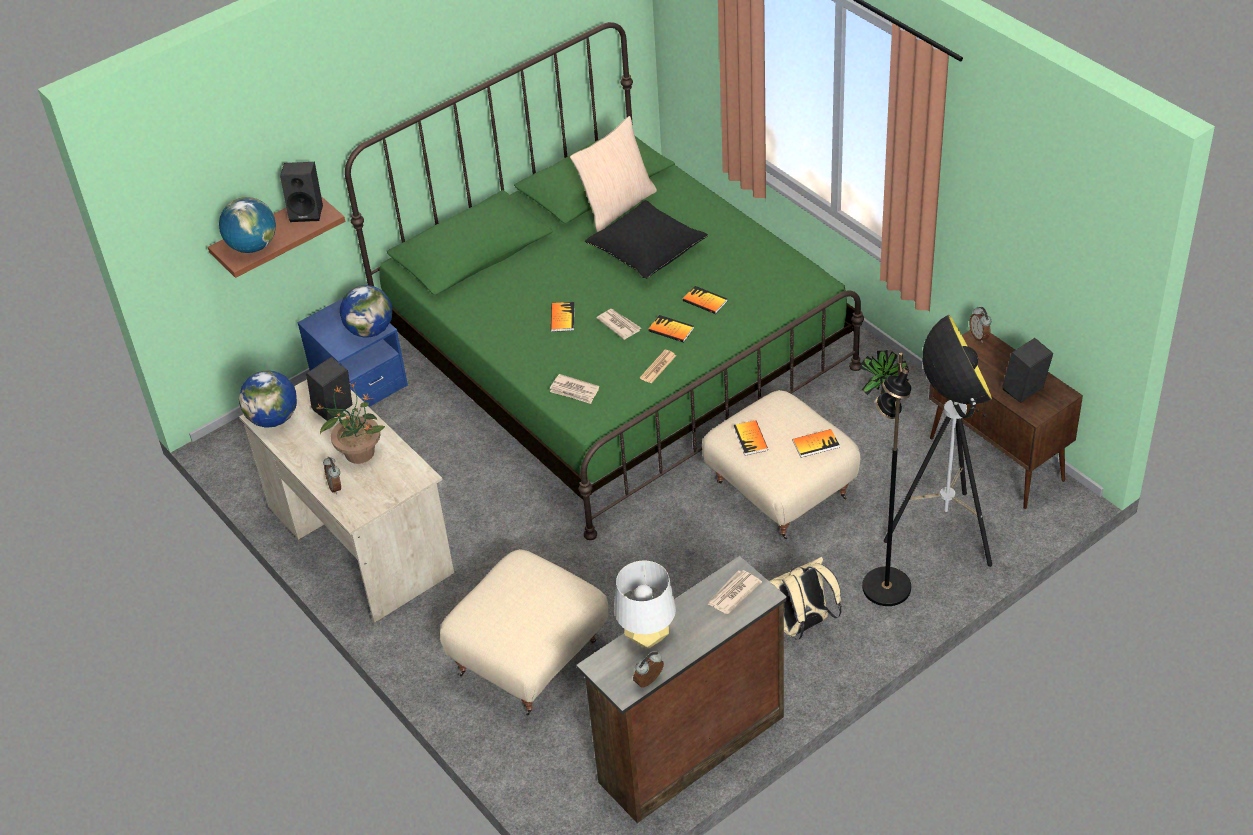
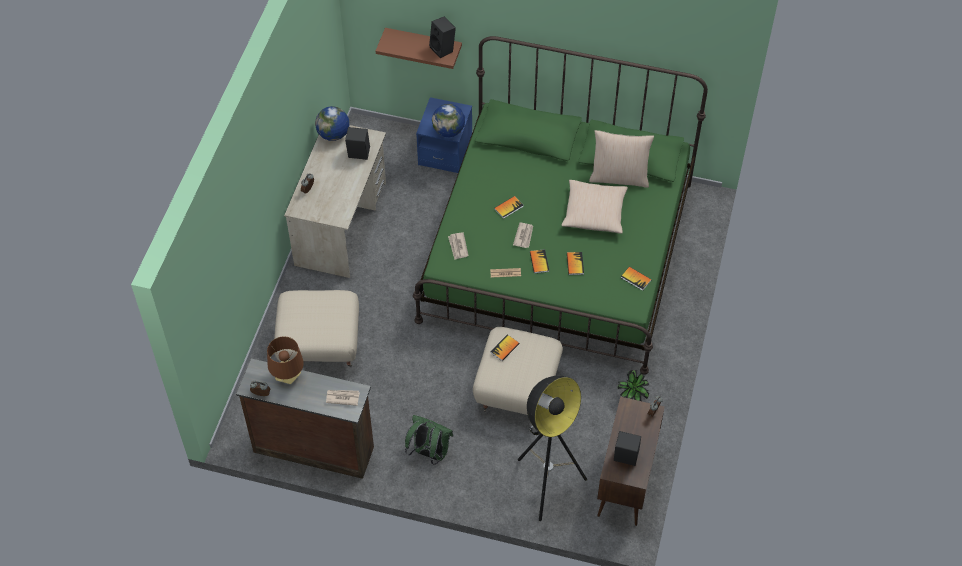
camera: 50 degrees right, 10 degrees up
globe [219,197,276,253] -> none
potted plant [315,383,385,464] -> none
black pillow [585,200,708,279] -> beige pillow [562,180,628,234]
grey table lamp [615,560,676,649] -> brown table lamp [267,336,304,384]
beige backpack [770,557,842,640] -> green backpack [405,415,453,465]
book [793,429,840,458] -> book moved to [621,267,652,291]
black floor lamp [862,353,911,606] -> none

